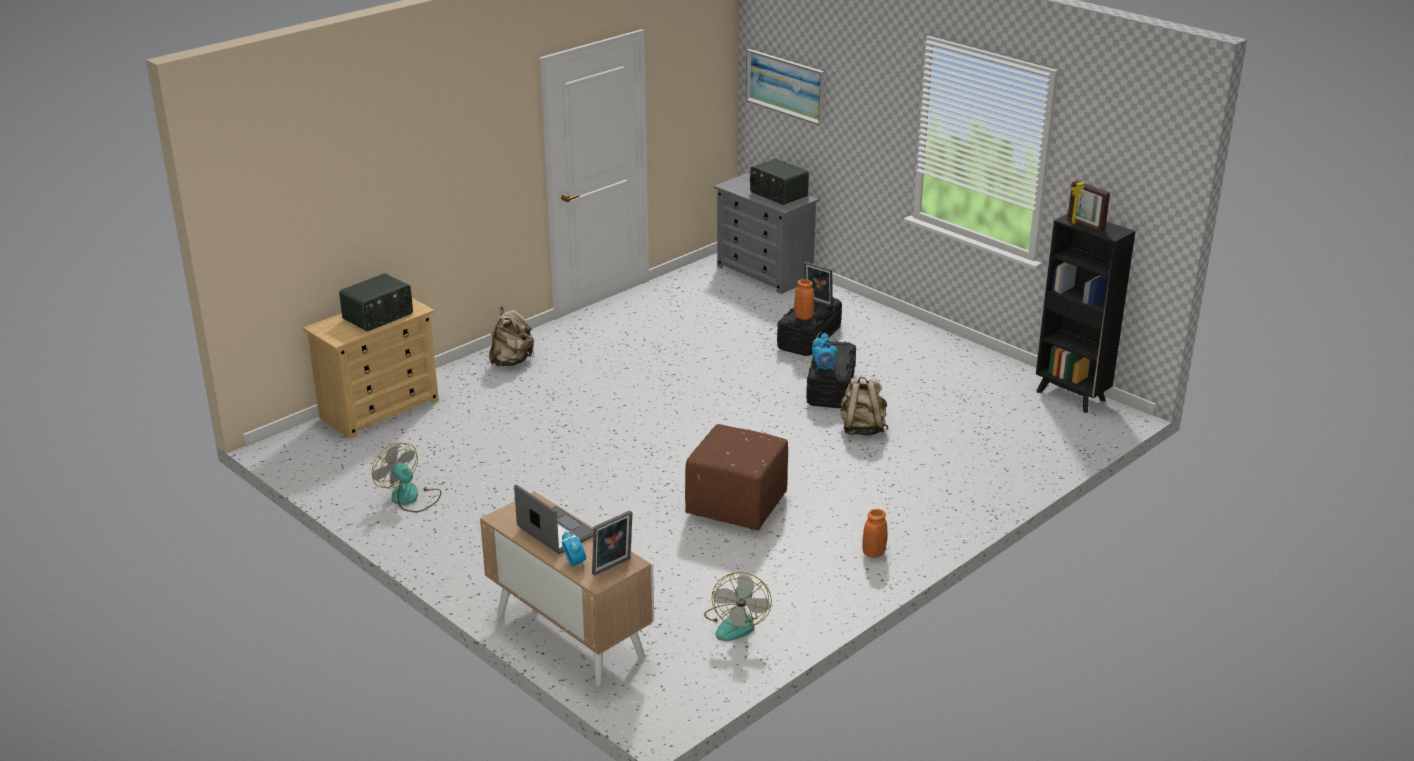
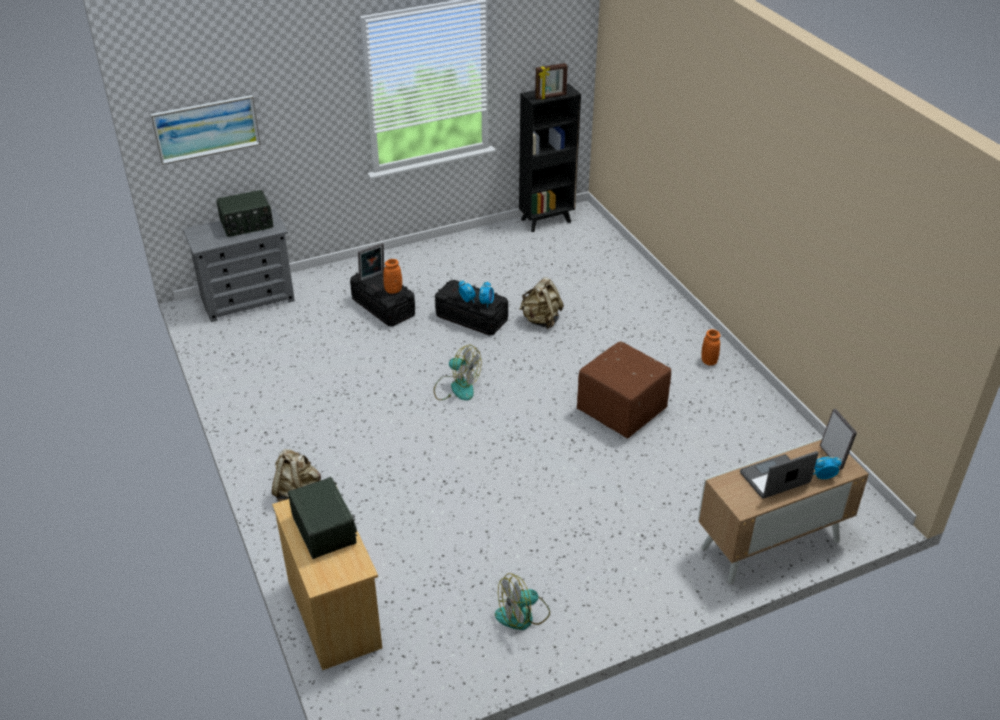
camera: 70 degrees left, 10 degrees up
fan [704,572,772,641] -> fan moved to [434,345,481,401]

